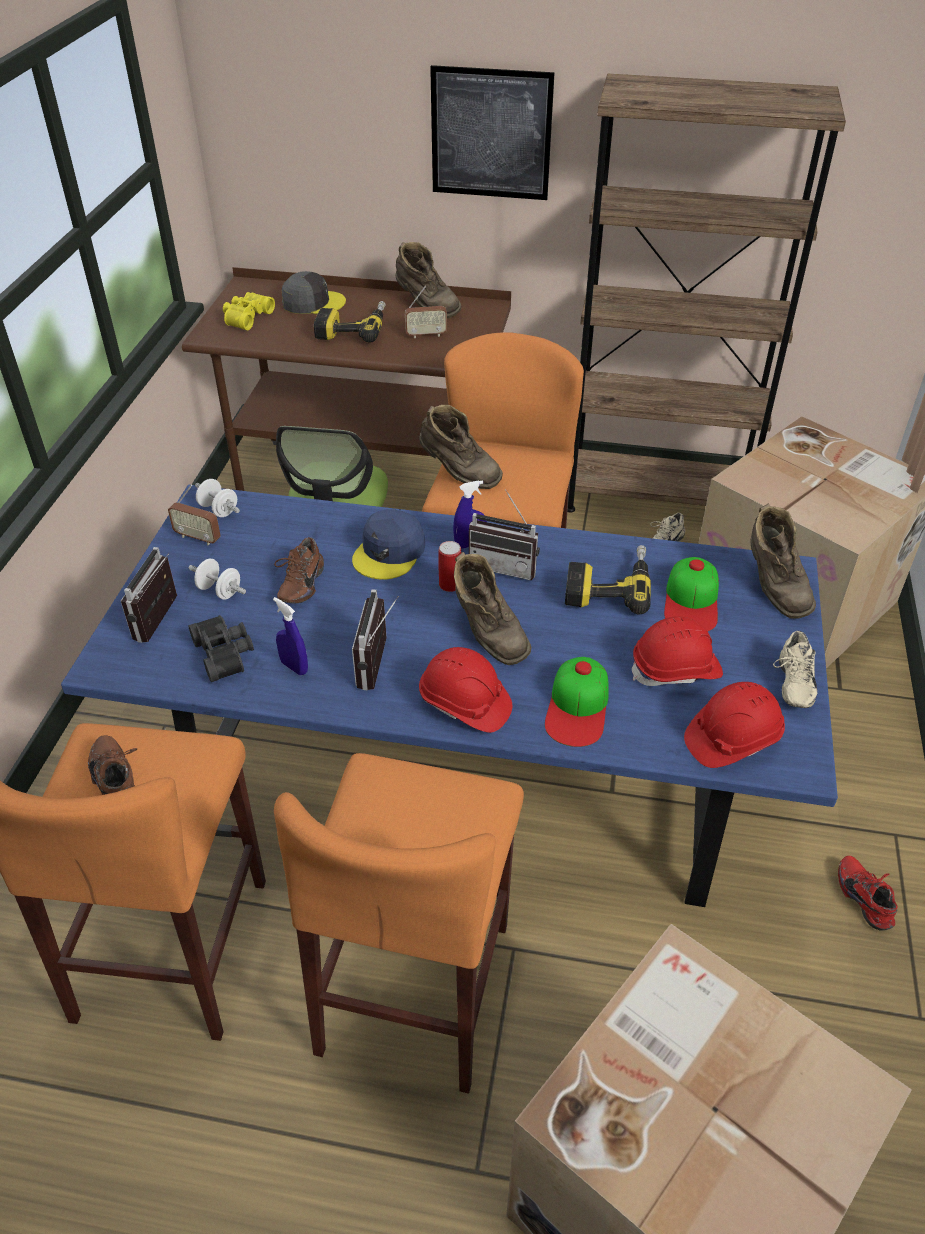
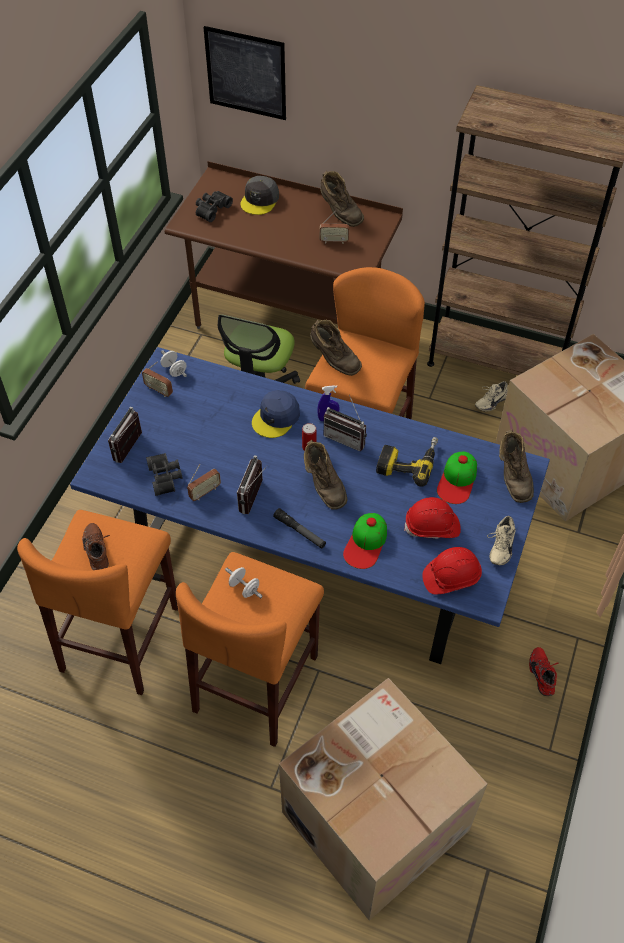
camera: 10 degrees right, 10 degrees up
white dumbbell [189,559,246,600] -> white dumbbell moved to [225,567,263,598]
yellow binoculars [223,292,275,330] -> black binoculars [196,191,233,222]
blue spray bottle [273,597,308,675] -> radio [187,464,221,501]
brown shoe [274,537,324,604] -> none
grey cap [282,271,346,314] -> grey cap turned 105 degrees clockwise [240,176,279,215]
power drill [314,301,386,343] -> none
red hard hat [419,647,512,733] -> flashlight [273,508,326,549]
picture [430,65,555,200] -> picture moved to [203,26,286,120]

